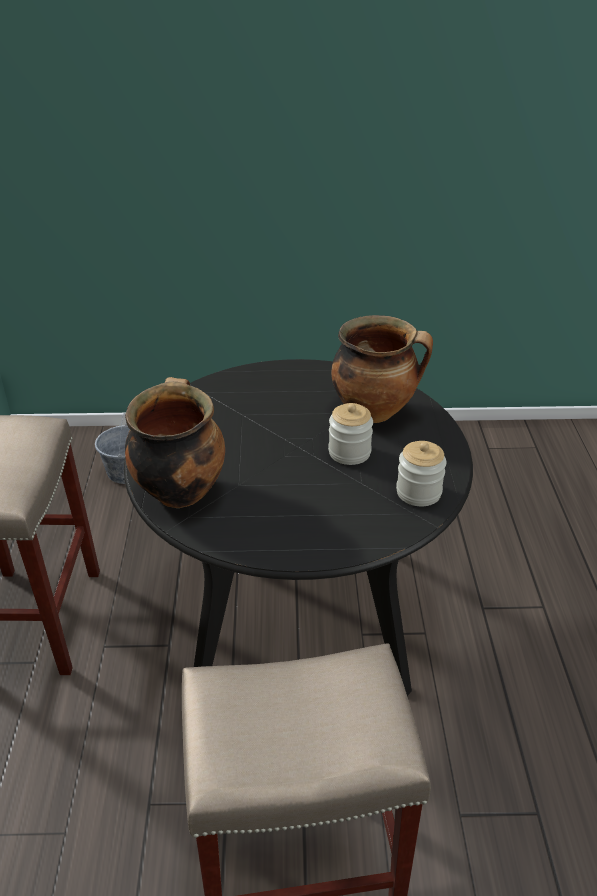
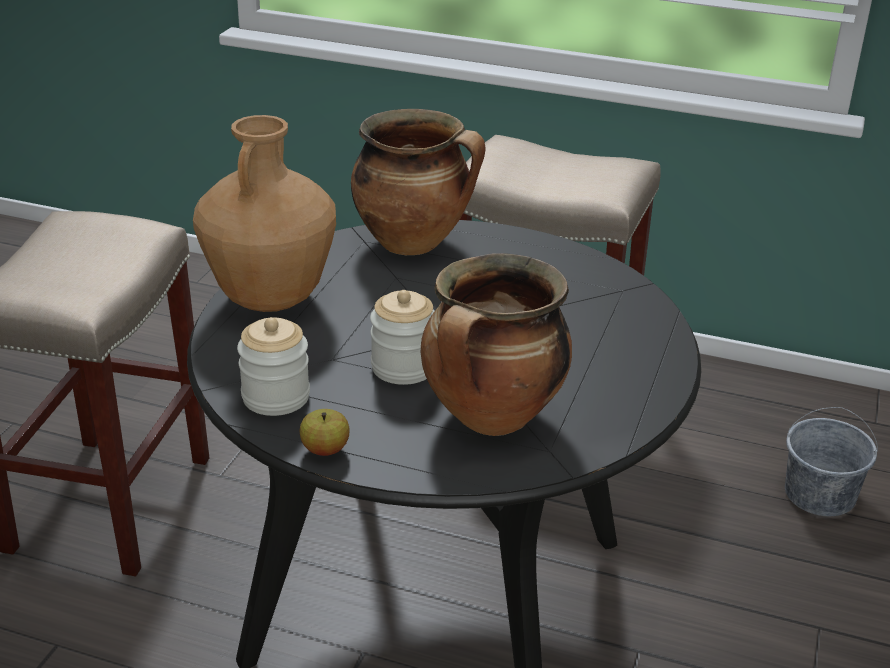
camera: 110 degrees right, 5 degrees down
none -> brown vase [193,115,336,312]
none -> apple [300,409,350,456]

